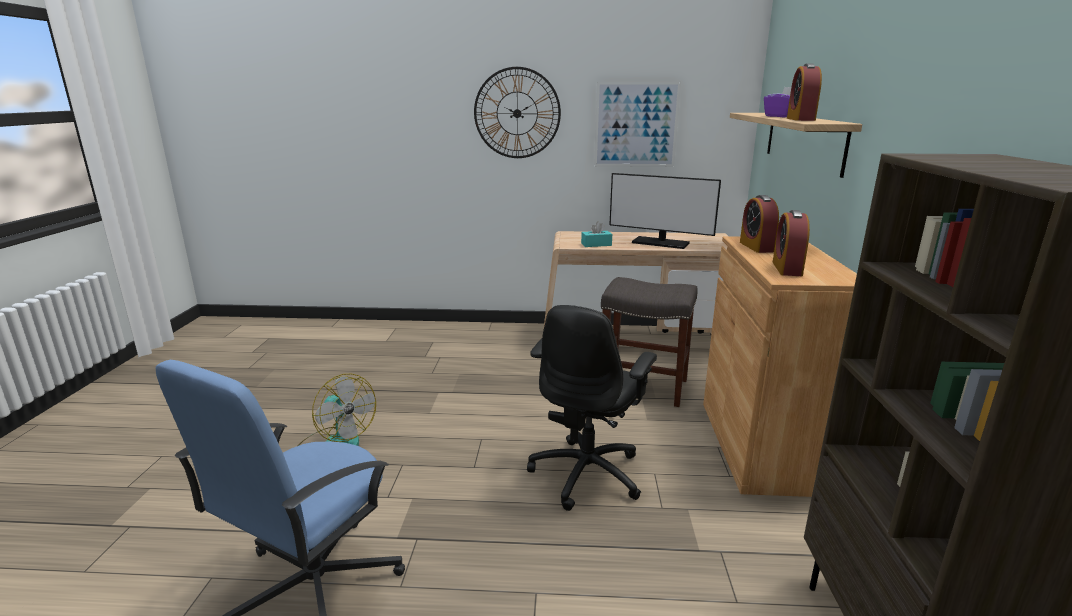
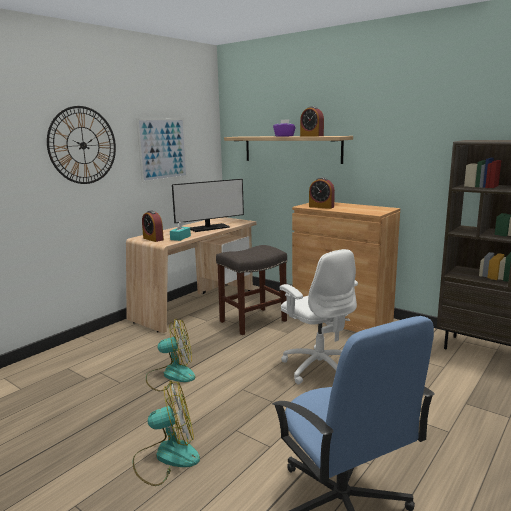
camera: 55 degrees left, 5 degrees down
black office chair [527,305,657,511] -> white office chair [280,249,358,384]
alarm clock [773,210,810,276] -> alarm clock moved to [142,211,164,242]
none -> fan [146,318,195,391]

